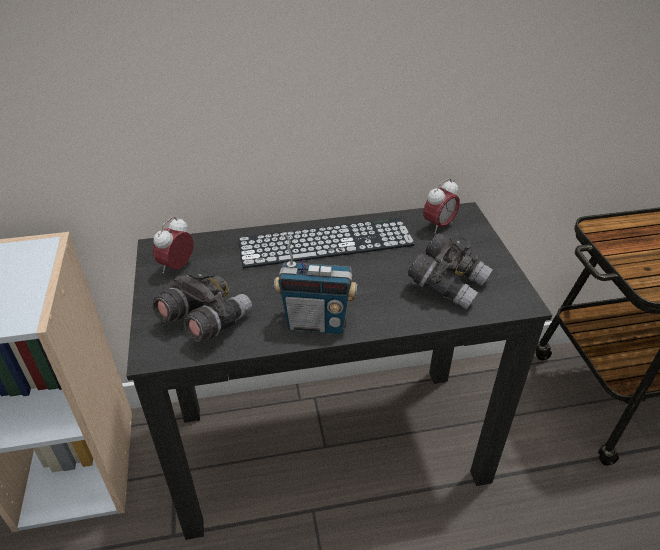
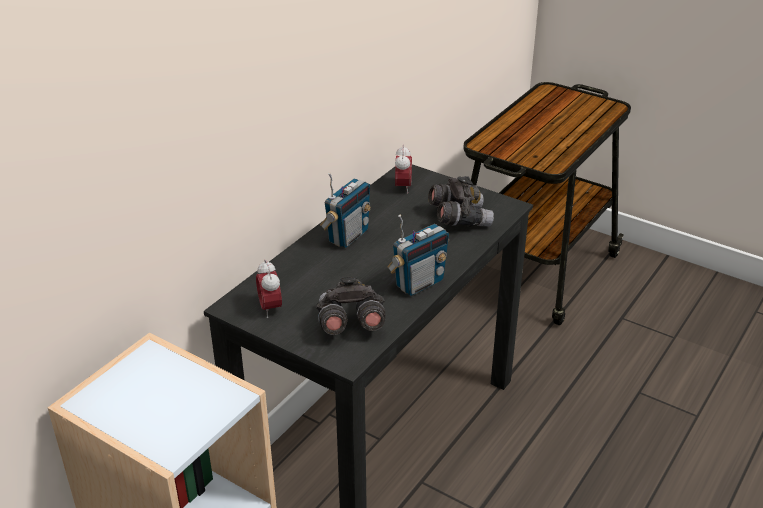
camera: 45 degrees left, 5 degrees down
keyboard [238,218,415,268] -> radio [320,172,371,248]

